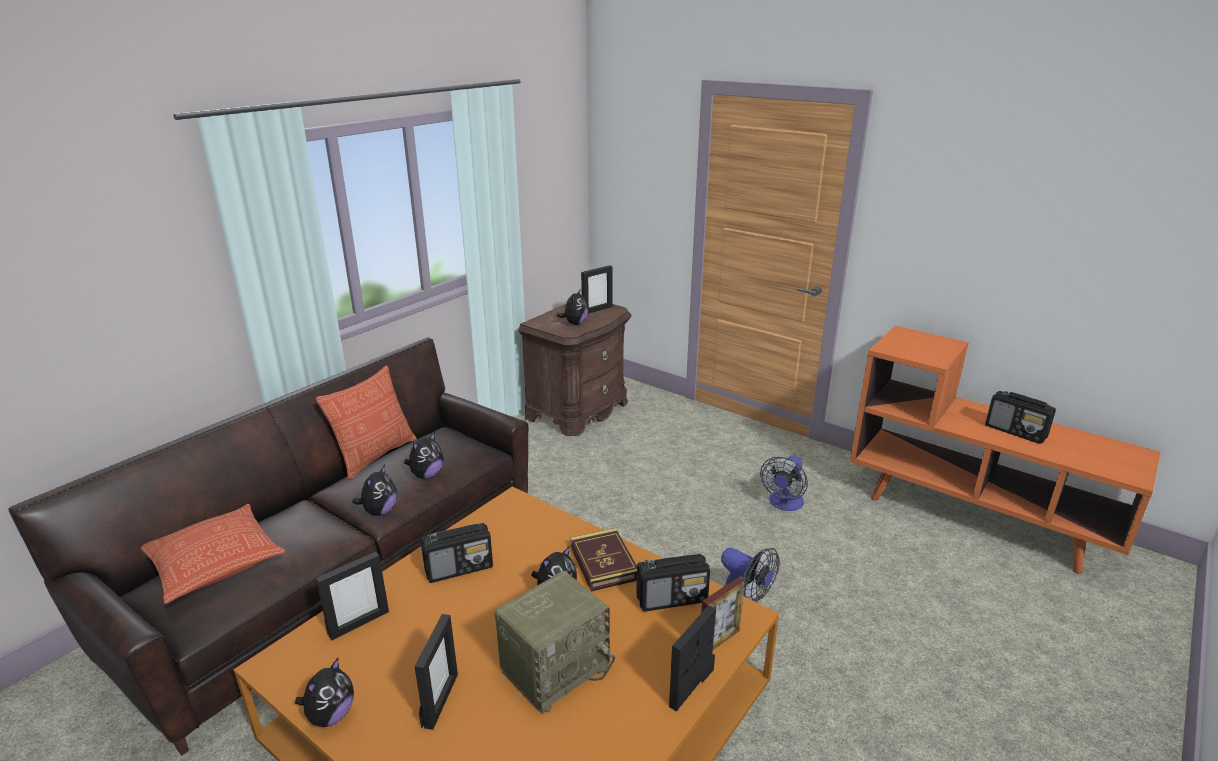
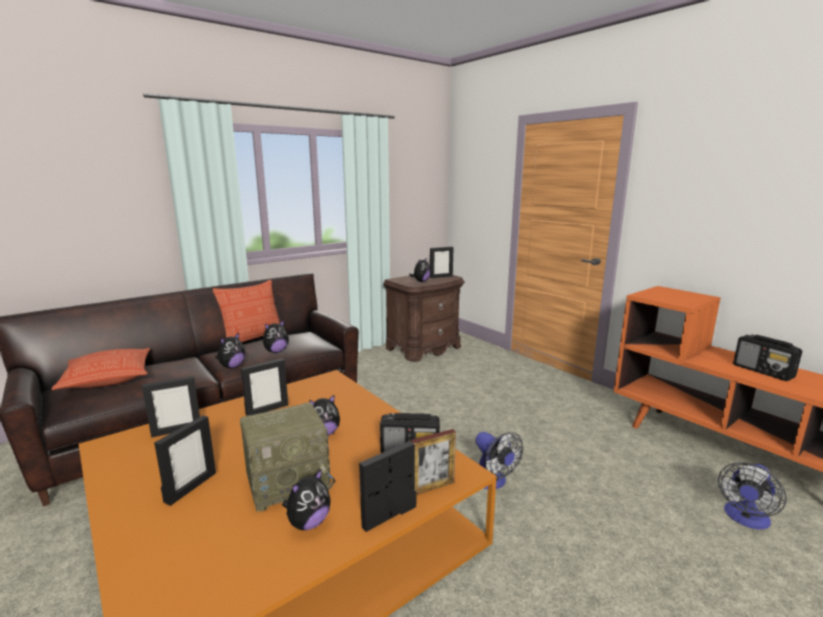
camera: 15 degrees right, 10 degrees down
plush toy [295,658,354,727] -> plush toy moved to [282,468,330,530]
radio [421,523,493,583] -> picture frame [241,358,288,416]
book [570,528,637,592] -> none
fan [760,456,808,511] -> fan moved to [718,462,787,529]

